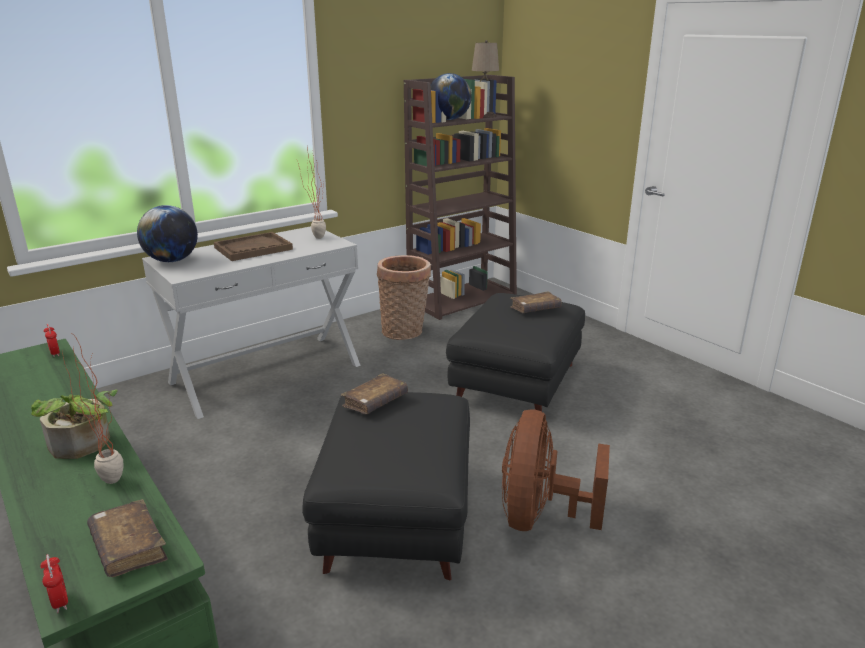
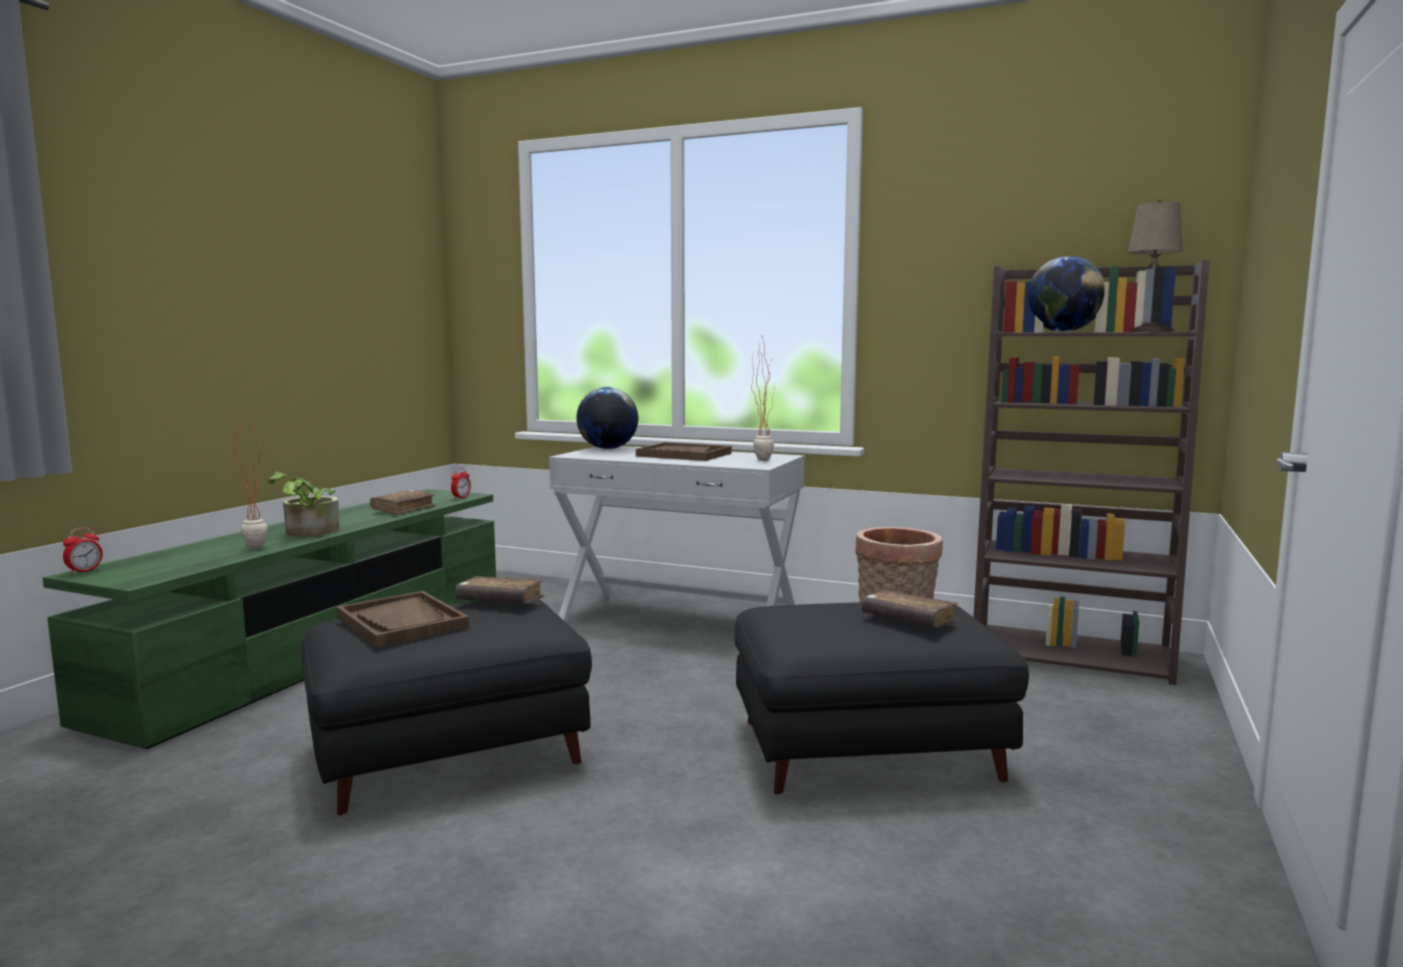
camera: 60 degrees right, 15 degrees down
brown book [87,499,168,577] -> brown book moved to [370,490,435,515]
brown fan [502,410,610,531] -> none
none -> brown tray [336,591,469,647]

